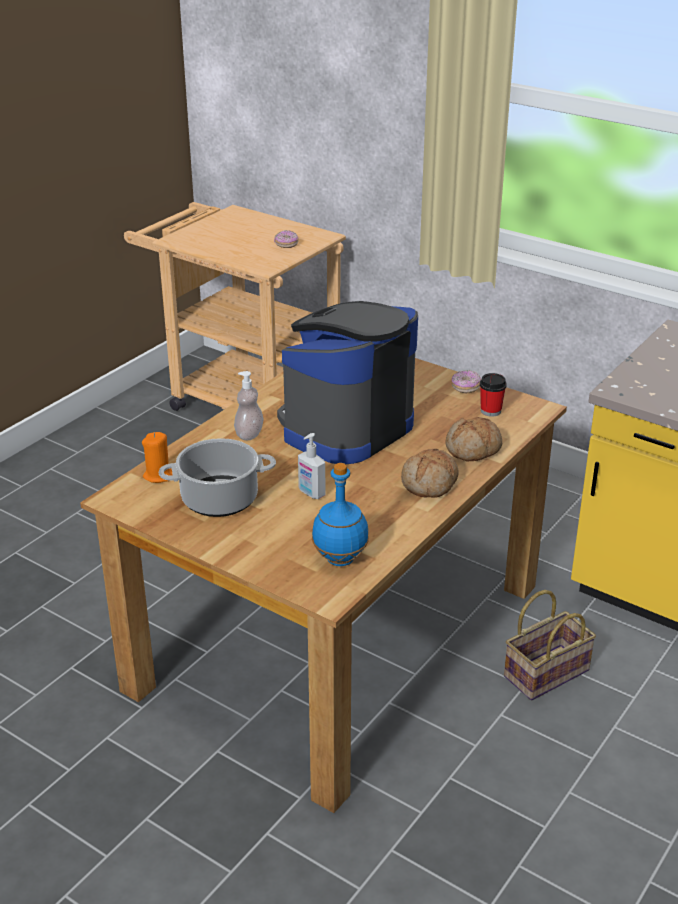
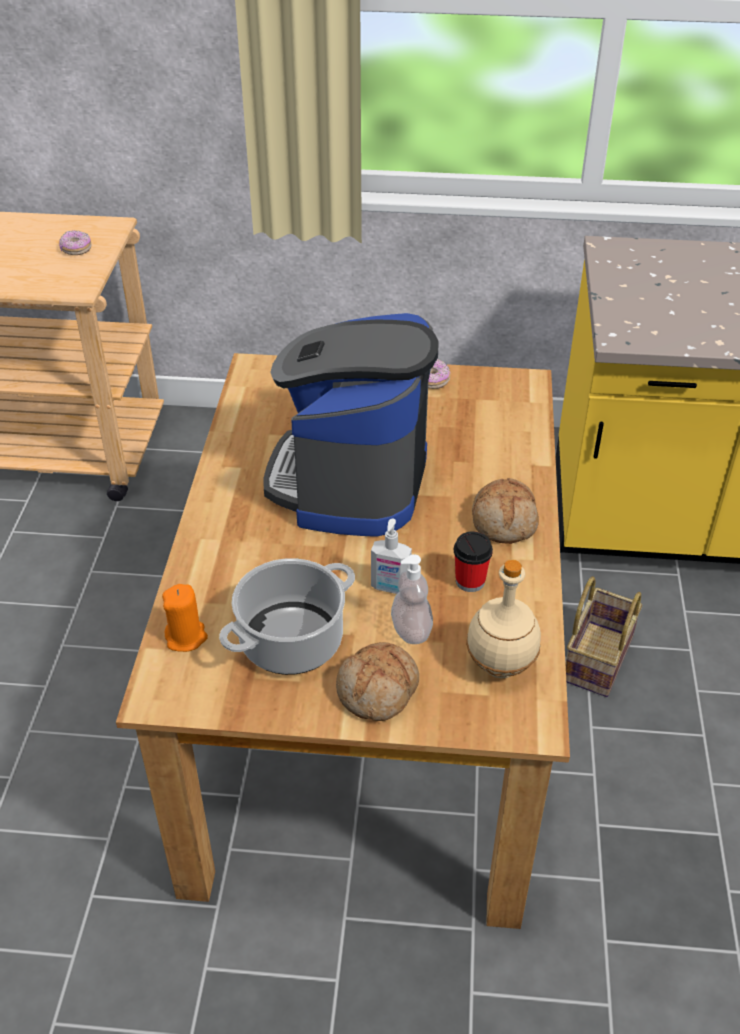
camera: 30 degrees left, 10 degrees up
soap dispenser [234,371,264,440] -> soap dispenser moved to [391,554,433,644]
blue bottle [312,463,369,566] -> beige bottle [466,560,541,678]
bread [446,417,502,461] -> bread moved to [336,642,419,721]
cup [480,373,507,417] -> cup moved to [454,532,493,592]

